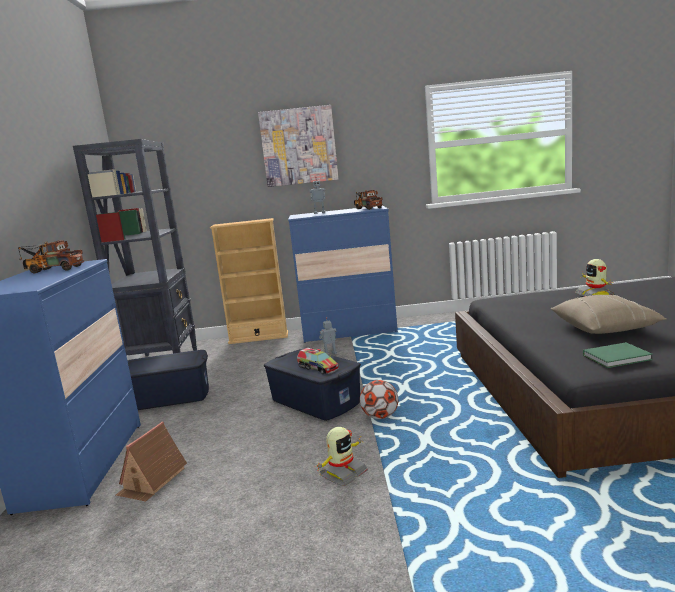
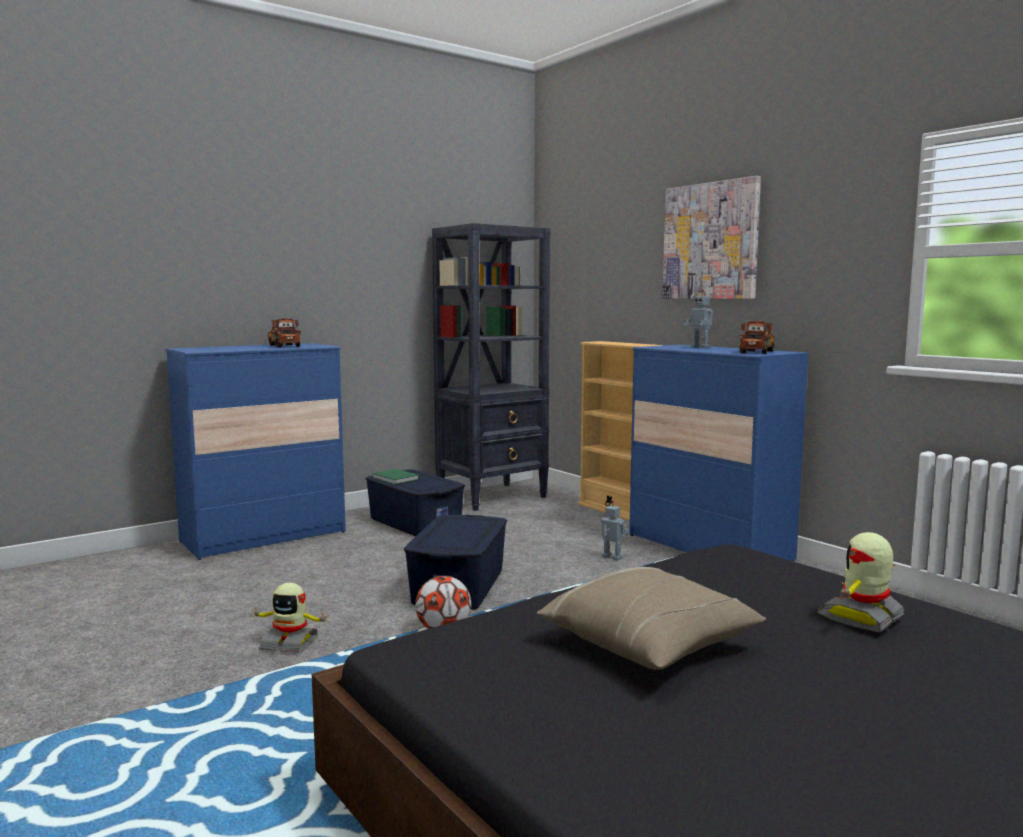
camera: 55 degrees right, 5 degrees down
toy house [116,422,187,502] -> none
toy truck [297,348,339,374] -> none
green book [583,342,653,368] -> green book moved to [372,469,419,485]

